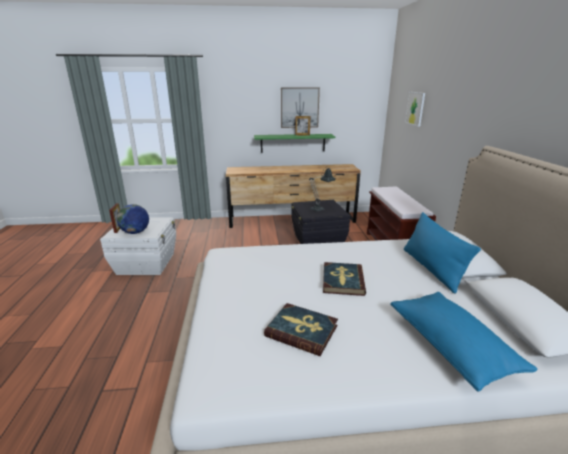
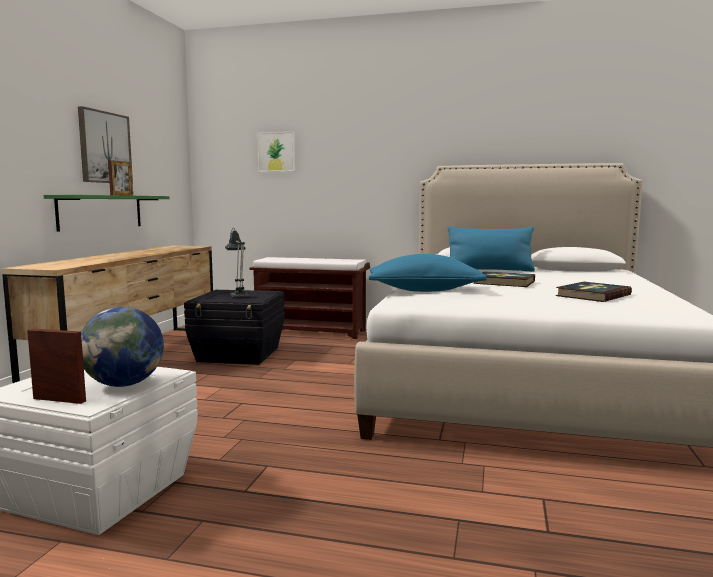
camera: 70 degrees left, 15 degrees down
blue pillow [390,292,538,392] -> blue pillow moved to [369,254,487,292]

